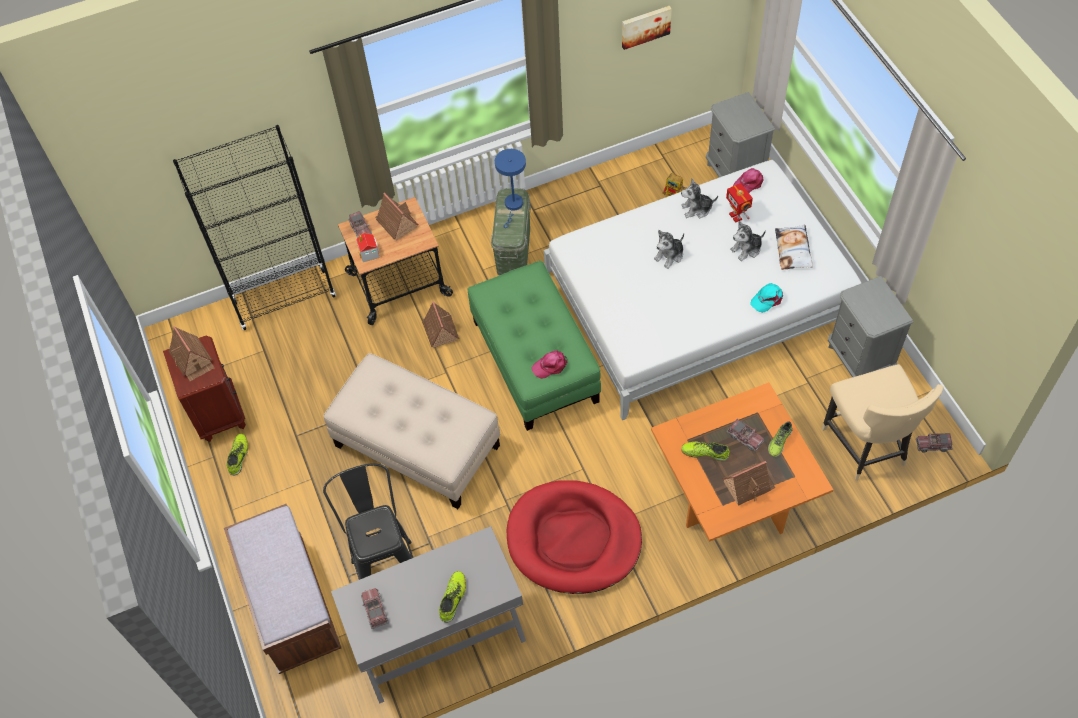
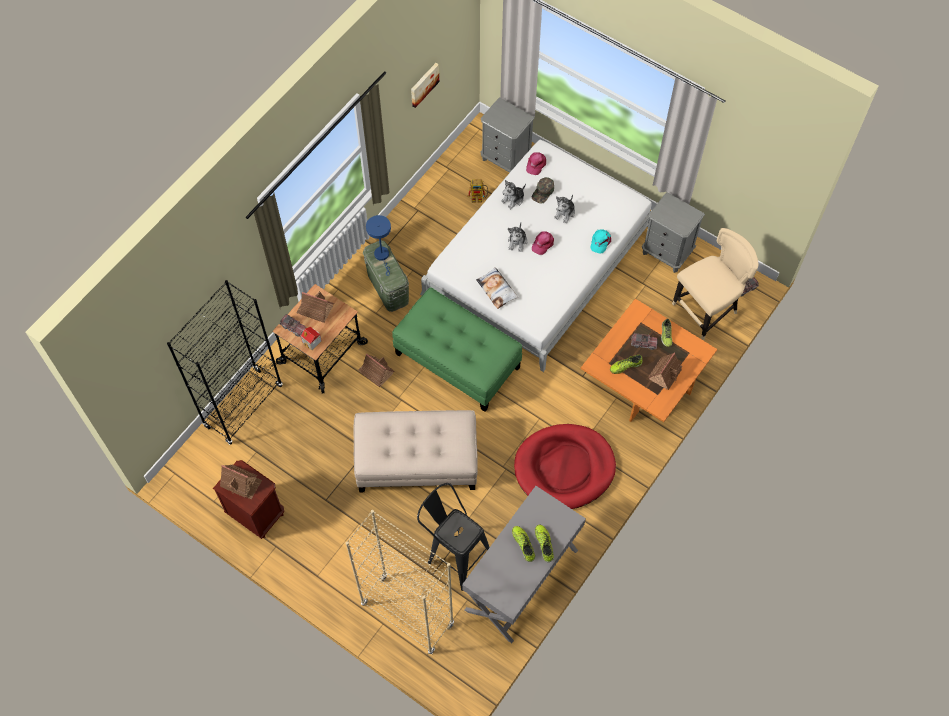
camera: 35 degrees left, 5 degrees up
brown bench [224,504,341,674] -> beige bookcase [345,510,454,654]
shoe [226,433,248,475] -> shoe moved to [512,526,535,562]
toy truck [361,588,389,629] -> none
pink cap [531,350,567,379] -> pink cap moved to [532,231,554,255]
toy robot [726,183,753,223] -> green cap [532,177,554,204]
pillow [775,224,813,270] -> pillow moved to [476,267,518,309]
beige chair [822,364,943,481] -> beige chair turned 75 degrees counterclockwise [672,228,758,340]

